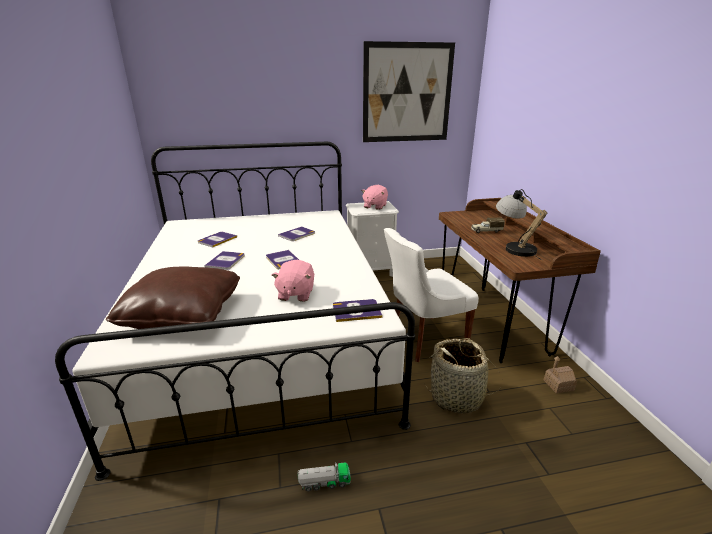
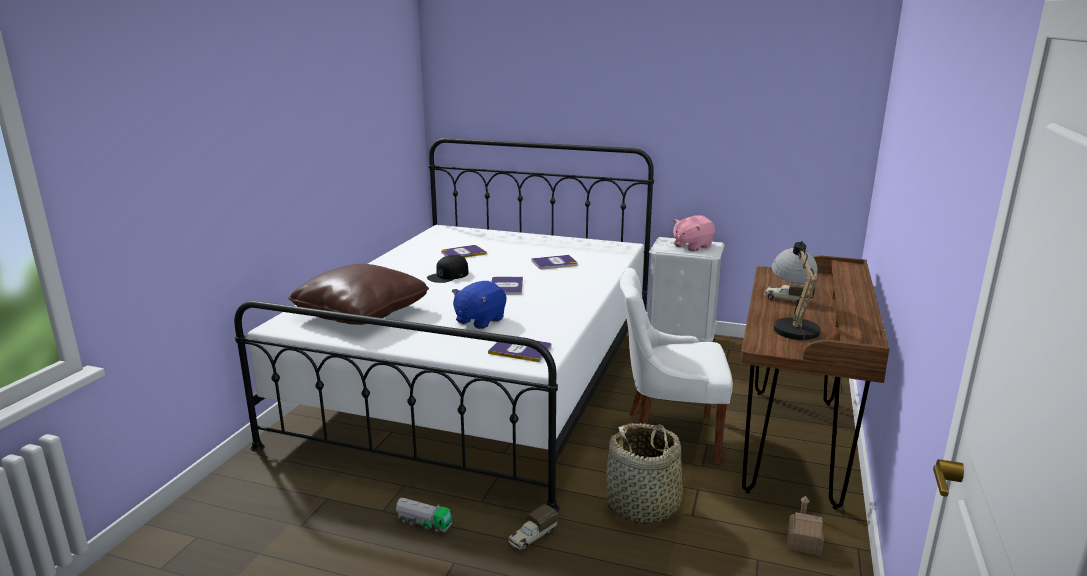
camera: 30 degrees right, 5 degrees down
book [204,251,245,270] -> black cap [427,255,469,283]
pink plush toy [272,260,314,302] -> blue plush toy [452,281,506,329]
picture [363,41,455,142] -> none
none -> toy truck [508,504,557,550]

